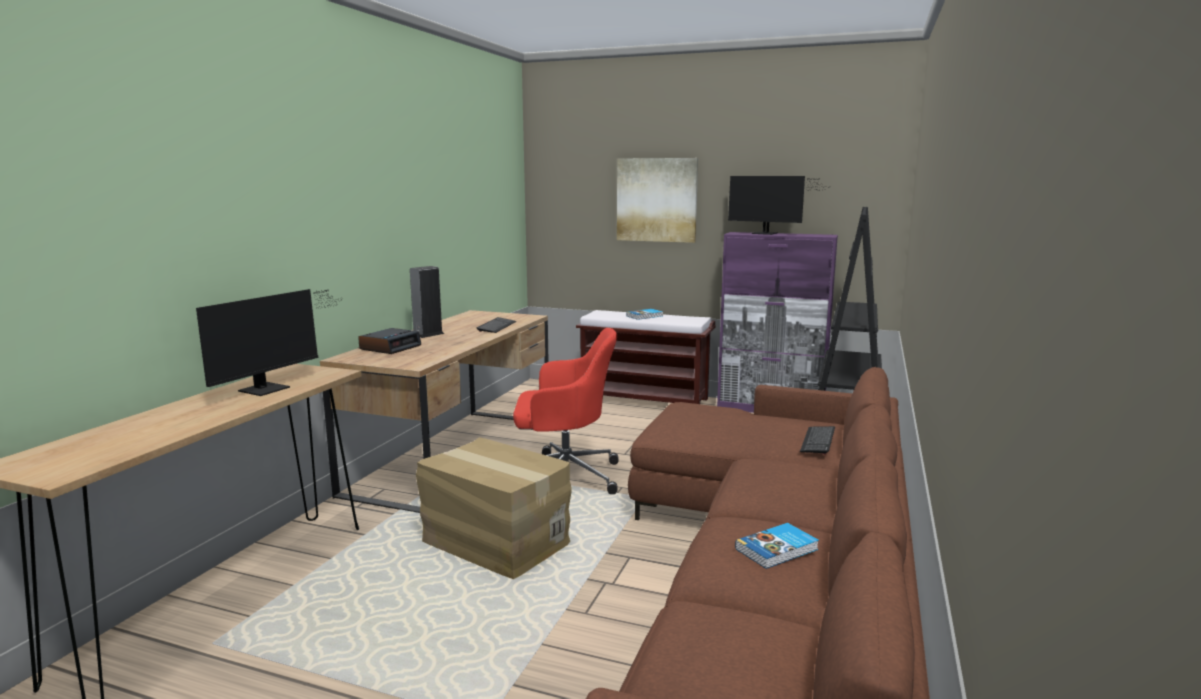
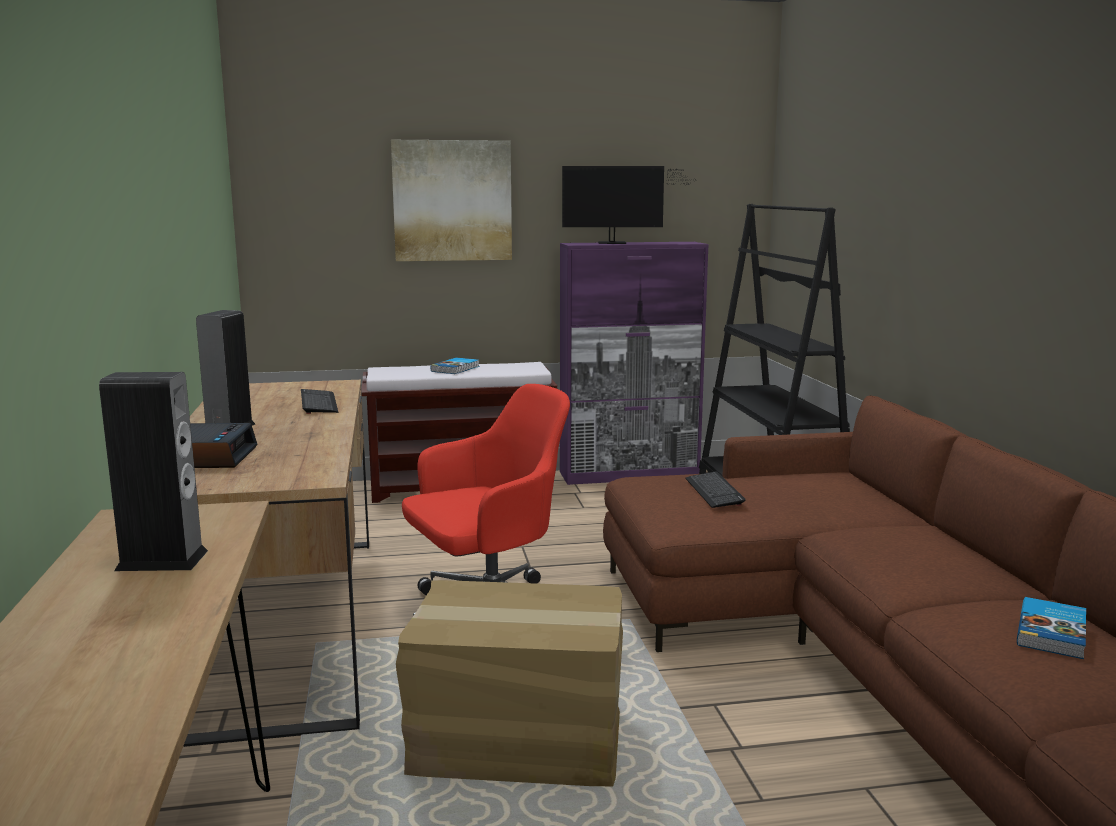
camera: 30 degrees left, 0 degrees up
monitor [196,289,342,396] -> speaker [99,372,208,571]
keyboard [800,426,835,455] -> keyboard moved to [686,471,746,508]

